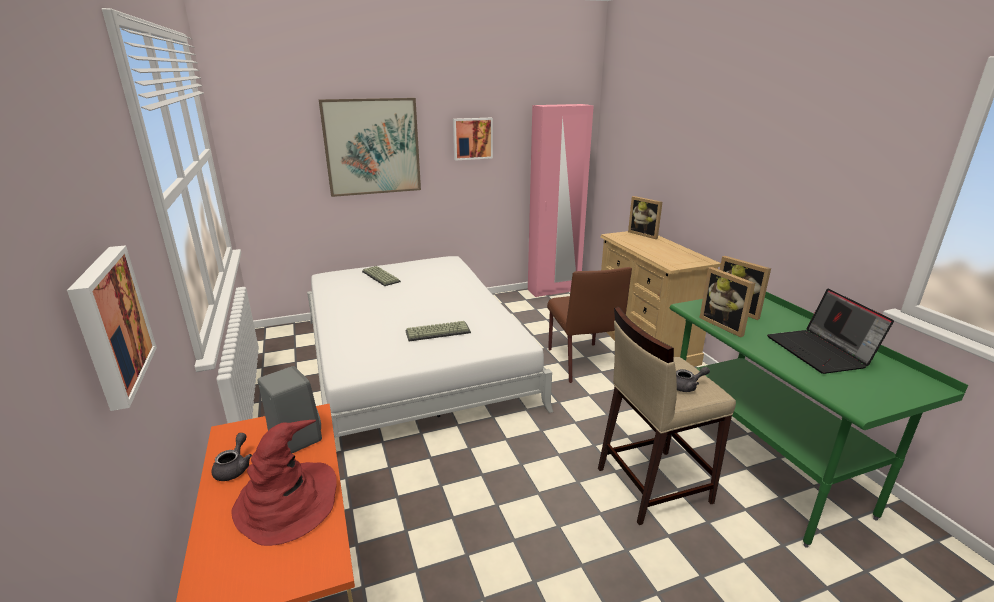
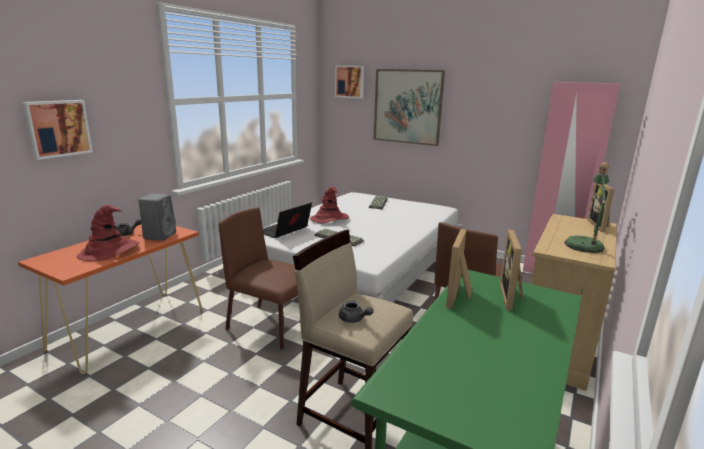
camera: 50 degrees right, 5 degrees down
picture [453,118,493,161] -> picture moved to [335,65,364,98]
laptop [767,289,894,374] -> laptop moved to [263,203,312,238]
none -> brown chair [219,207,298,350]
none -> red hat [310,186,349,223]
none -> table lamp [564,162,609,253]

